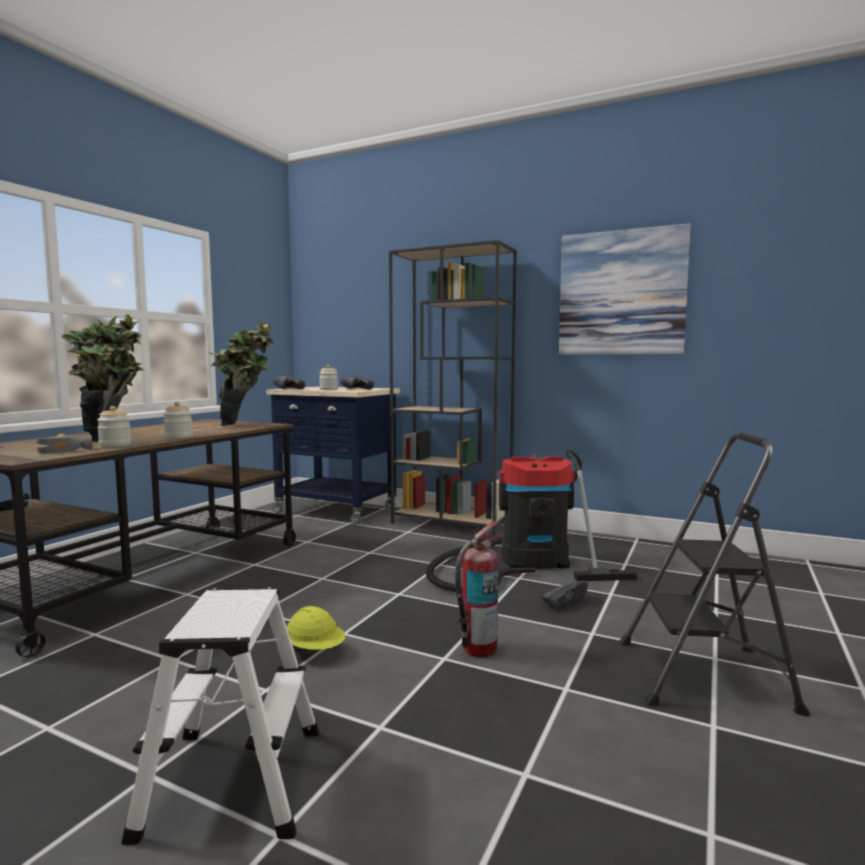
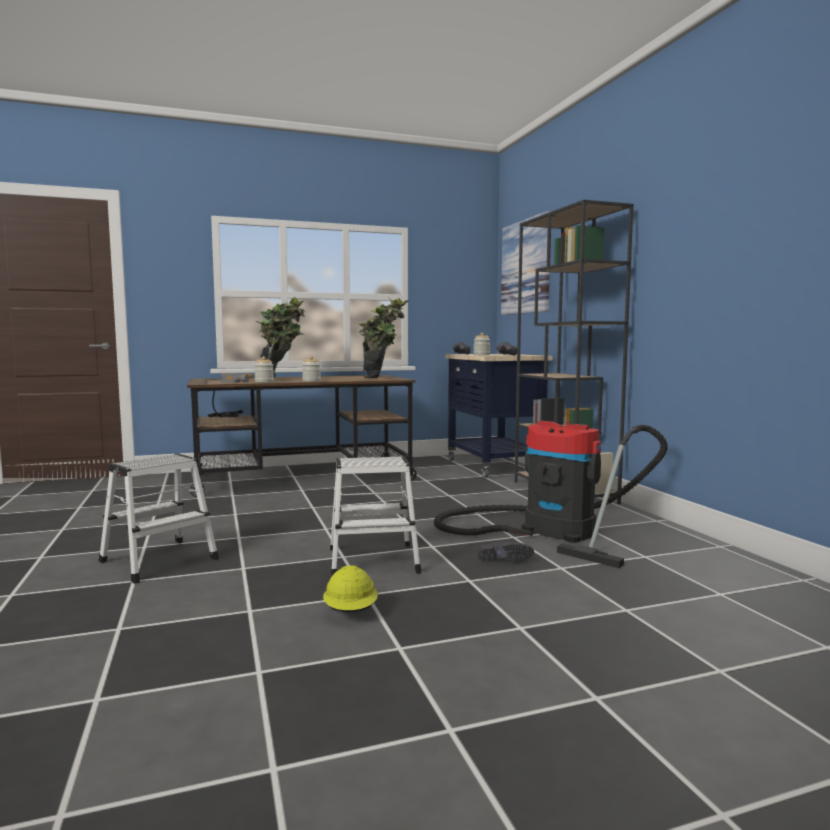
camera: 45 degrees right, 0 degrees up
yellow hard hat [287,606,345,655] -> yellow hard hat moved to [323,565,378,612]
fire extinguisher [455,521,503,657] -> white step ladder [330,456,421,577]
picture [559,223,691,355] -> picture moved to [501,211,551,315]
black step ladder [619,433,811,716] -> none

